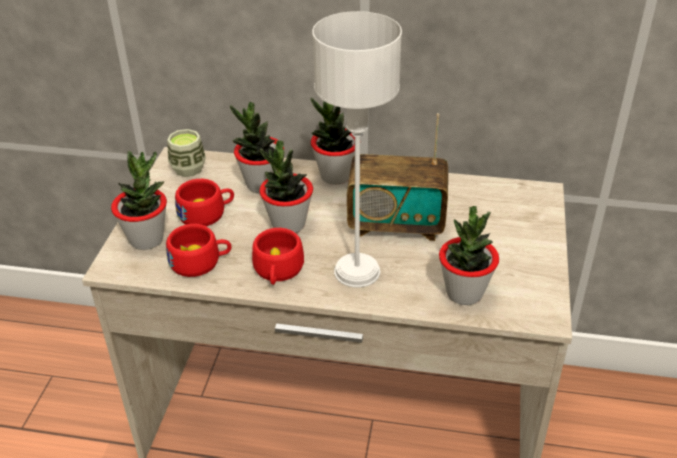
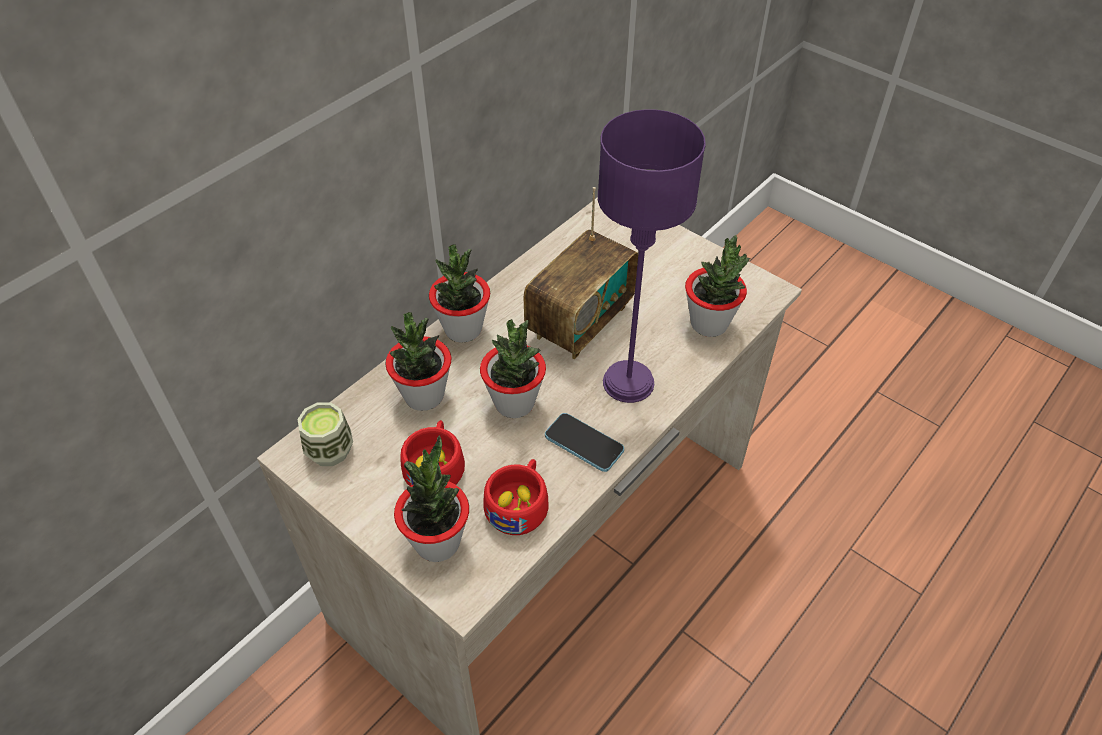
camera: 60 degrees left, 10 degrees up
red cup [252,228,304,285] -> phone [545,413,624,472]
white table lamp [312,11,402,288] -> purple table lamp [598,109,706,403]

